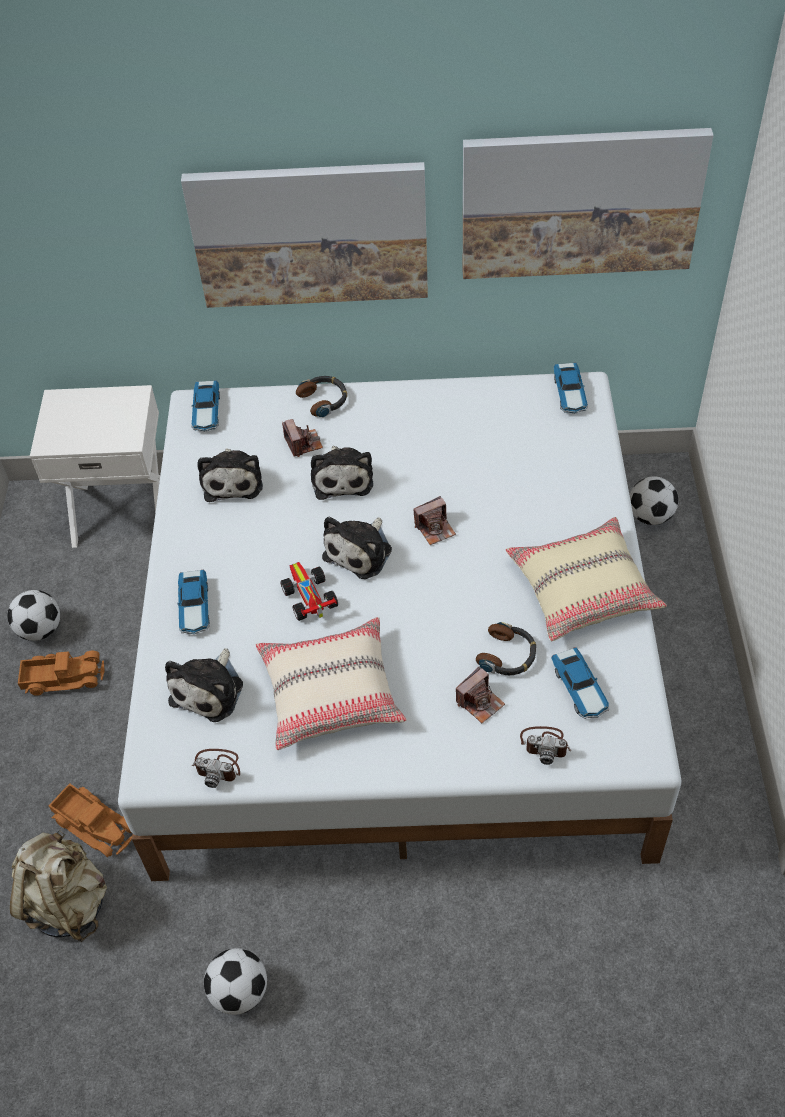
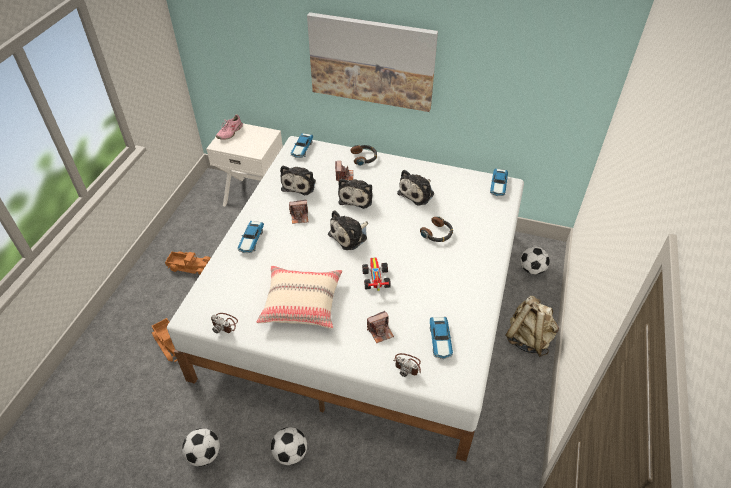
camera: 15 degrees right, 5 degrees down
football [7,590,60,641] -> football moved to [271,427,307,465]
beige backpack [10,830,107,942] -> beige backpack moved to [505,296,559,357]
plush toy [165,648,243,722] -> plush toy moved to [397,170,434,206]
toy car [280,562,338,621] -> toy car moved to [362,257,391,291]
camera [413,496,456,545] -> camera moved to [289,200,308,224]
picture [463,128,714,279] -> none
headphones [476,622,536,675] -> headphones moved to [420,216,453,242]
beige pillow [505,517,667,642] -> none
none -> pink shoe [216,114,243,140]

